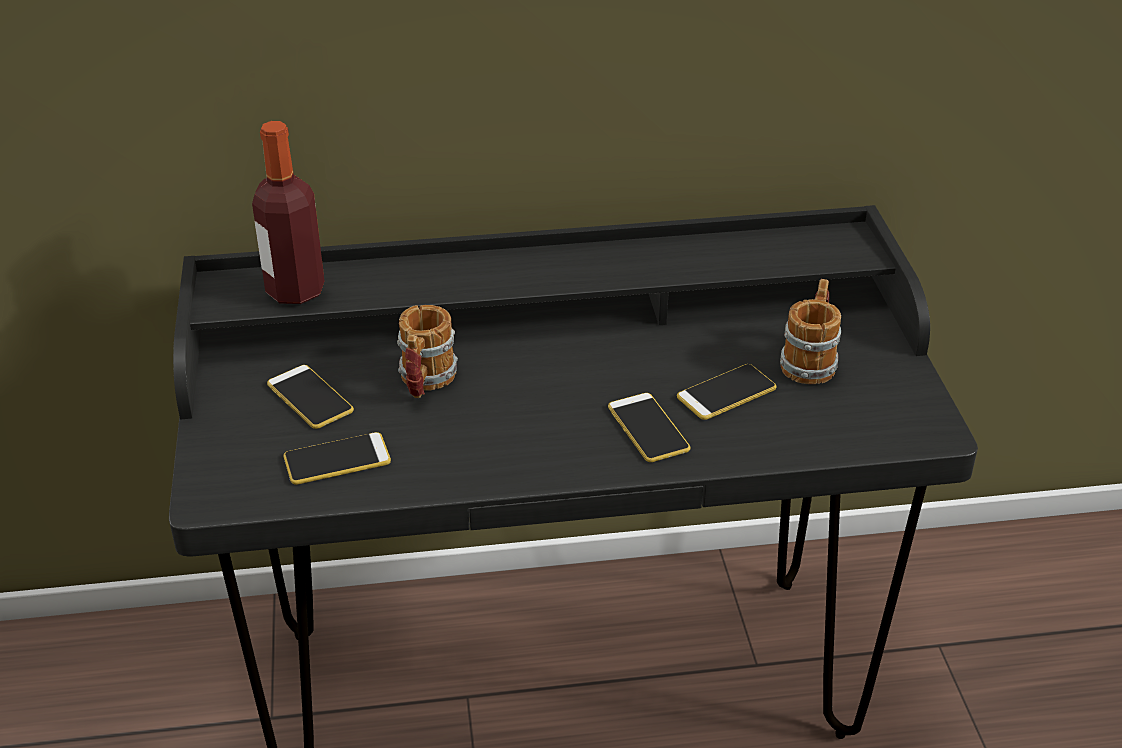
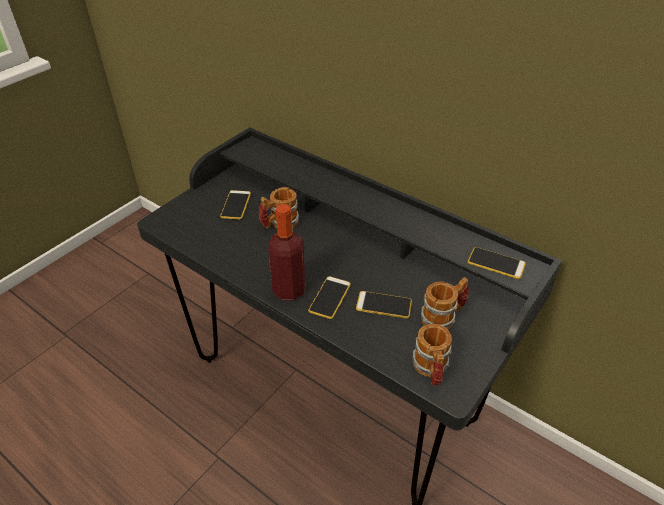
camera: 45 degrees right, 5 degrees up
bottle [252,121,324,304] -> bottle moved to [268,204,305,300]
phone [283,432,391,485] -> phone moved to [468,247,526,279]
none -> mug [412,324,452,386]

